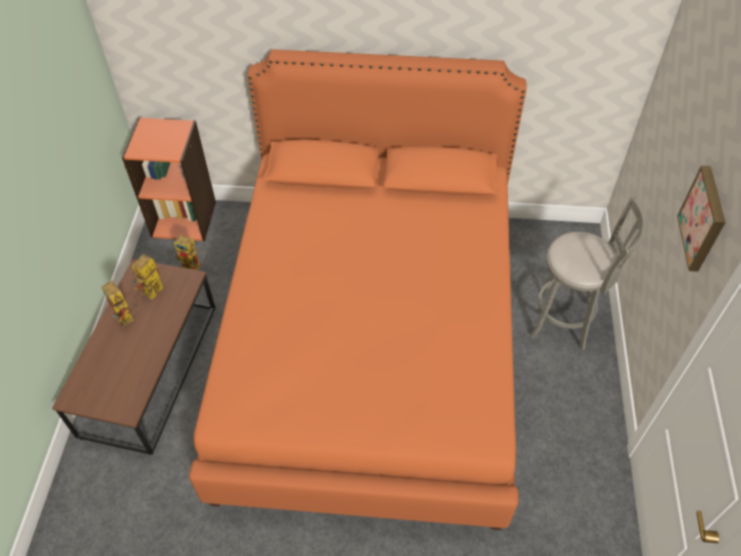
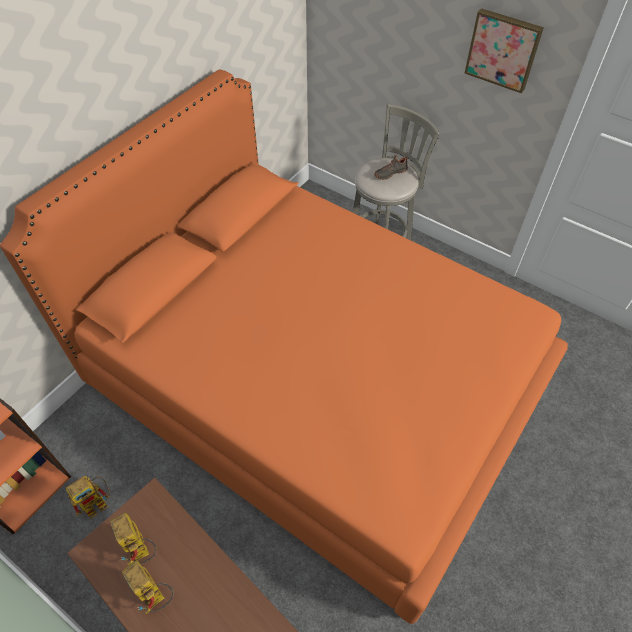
camera: 60 degrees left, 0 degrees up
toy robot [101,281,139,327] -> toy robot turned 60 degrees clockwise [122,560,174,614]
none -> black shoe [374,155,409,180]

